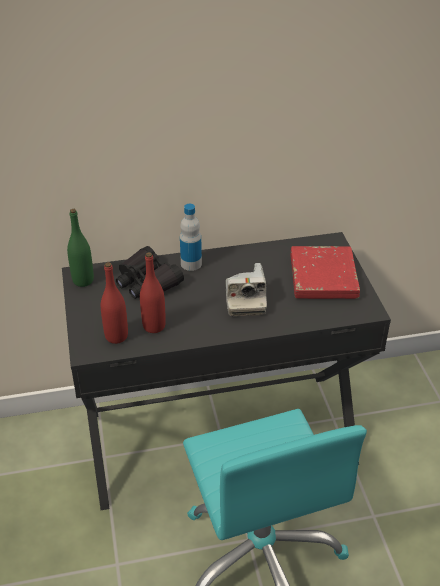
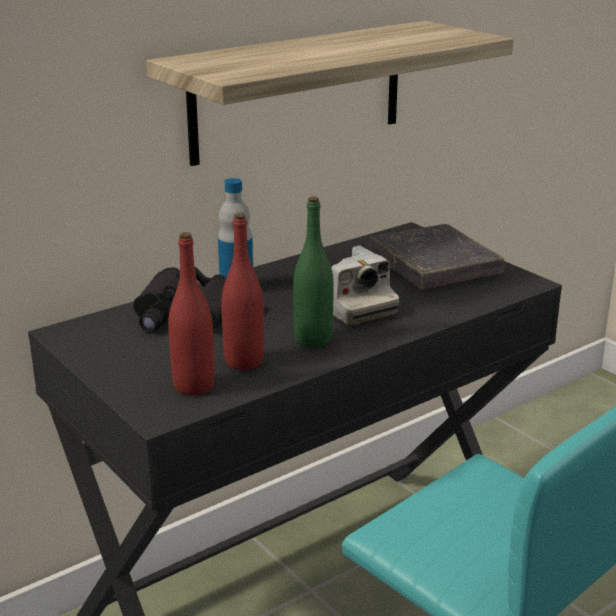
camera: 25 degrees left, 15 degrees down
green bottle [67,209,94,287] -> green bottle moved to [293,196,334,347]
red book [290,246,360,299] -> grey book [369,224,504,289]
none -> shelf [146,21,514,166]

